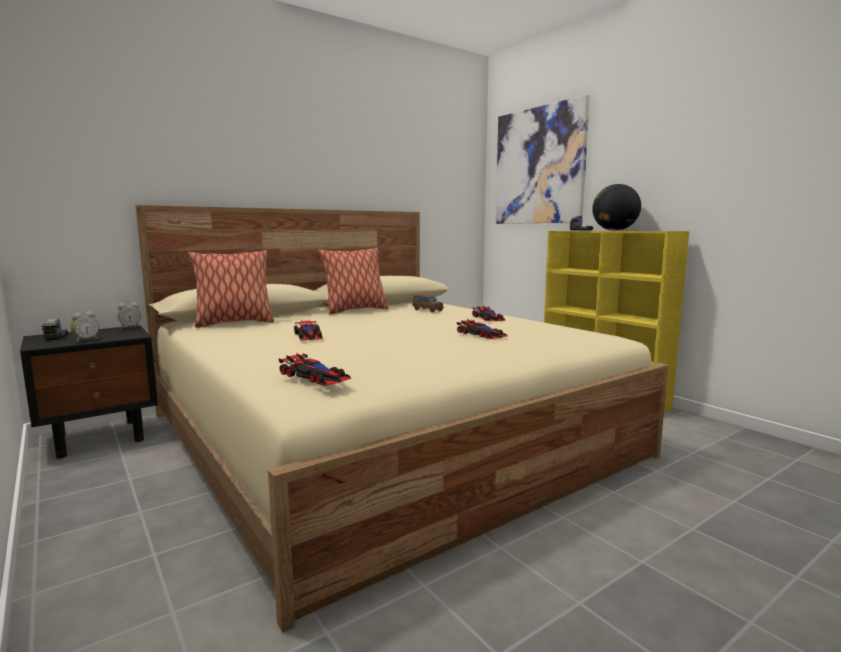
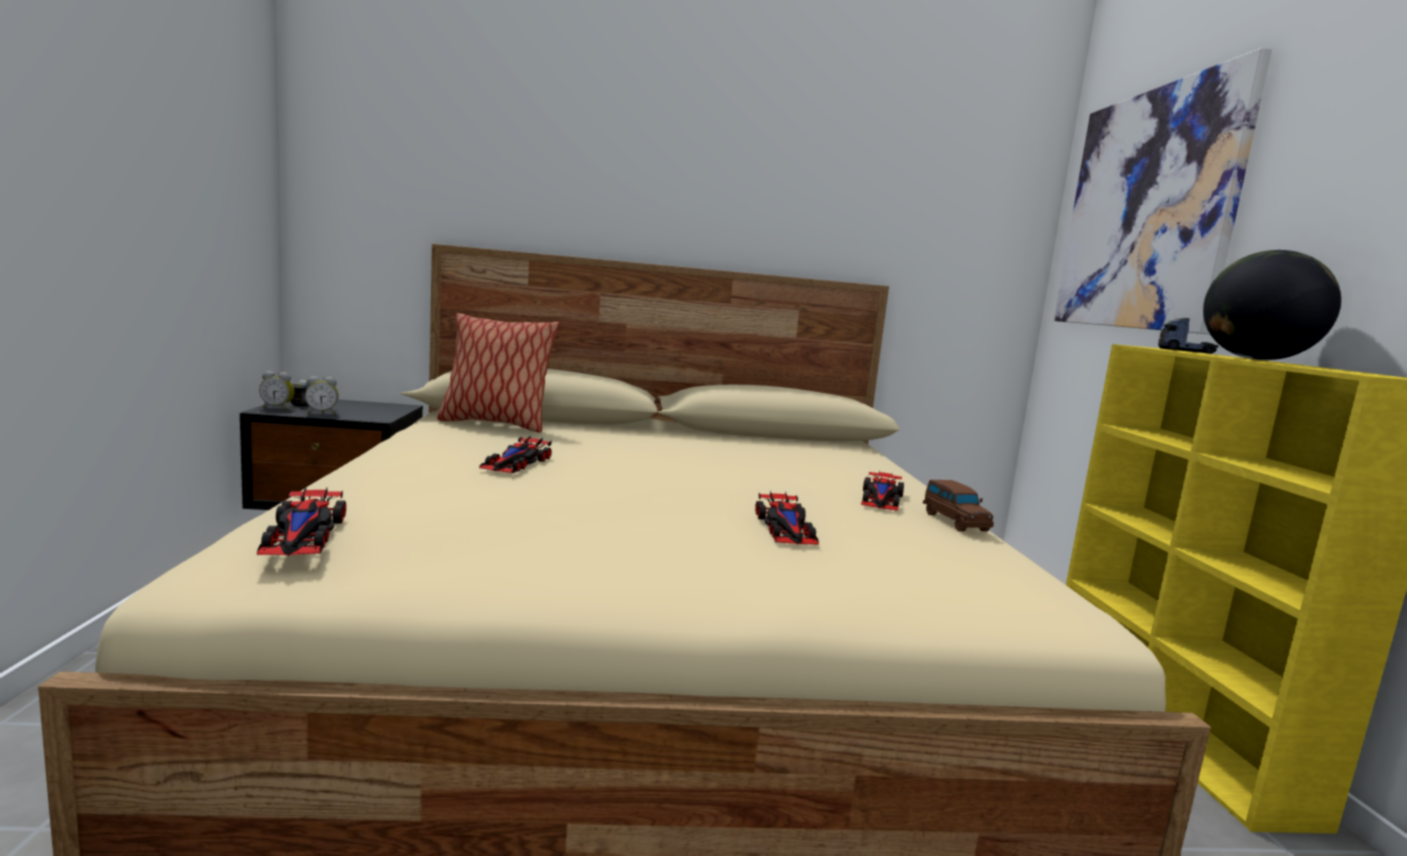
camera: 30 degrees right, 0 degrees up
alarm clock [118,302,141,329] -> alarm clock moved to [259,371,294,410]
pillow [318,248,388,314] -> none
brown toy car [412,294,444,313] -> brown toy car moved to [923,480,994,532]

